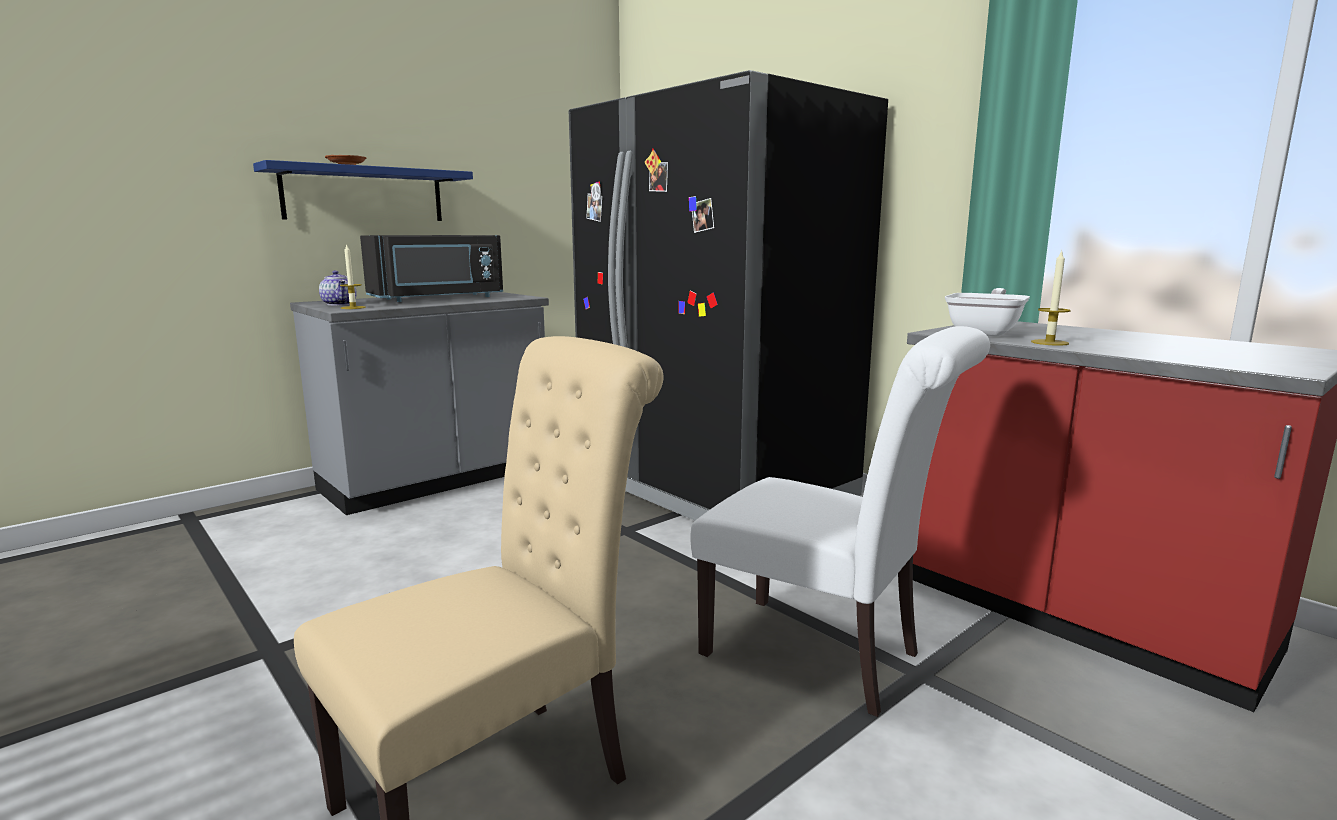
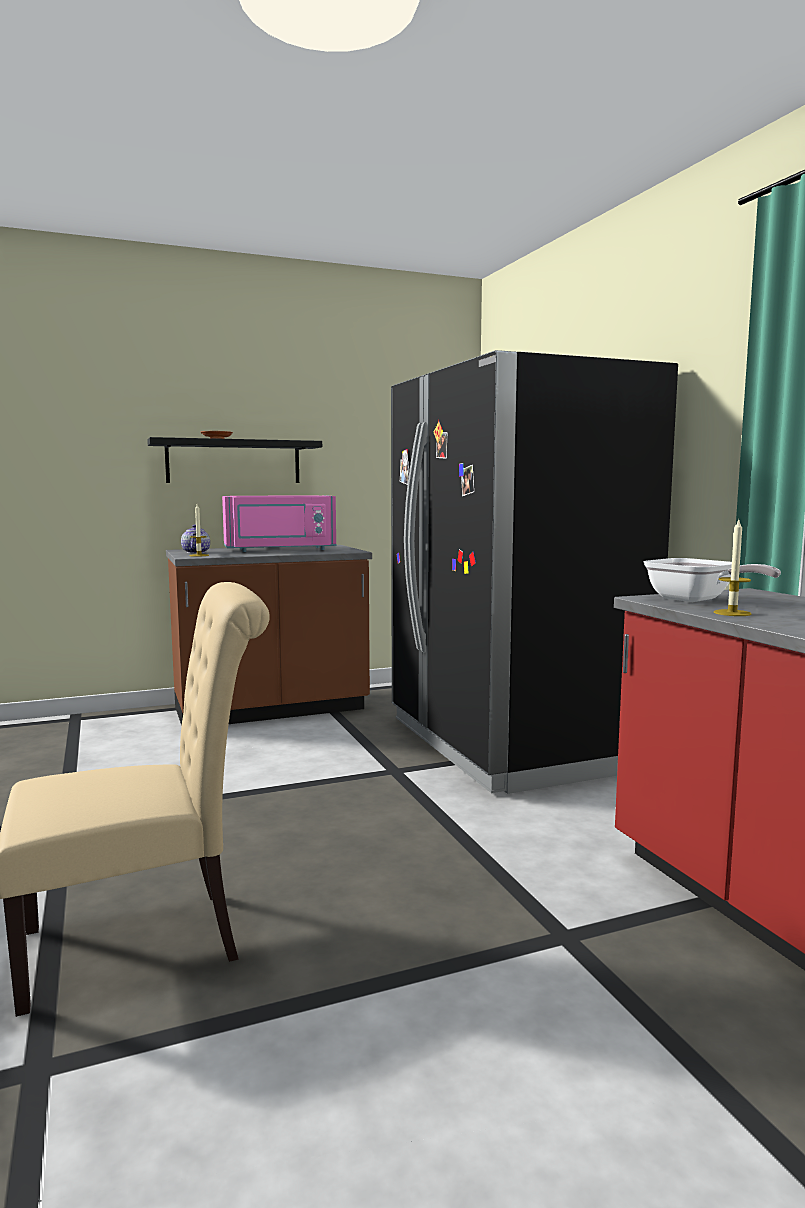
camera: 20 degrees right, 5 degrees down
blue shelf [253,160,473,221] -> black shelf [147,437,322,483]
grey counter [290,292,549,515] -> brown counter [166,545,372,726]
black microwave [360,235,503,302] -> pink microwave [222,496,336,552]
white chair [691,326,990,717] -> none
frying pan [945,288,1030,336] -> frying pan turned 90 degrees clockwise [644,558,781,602]

